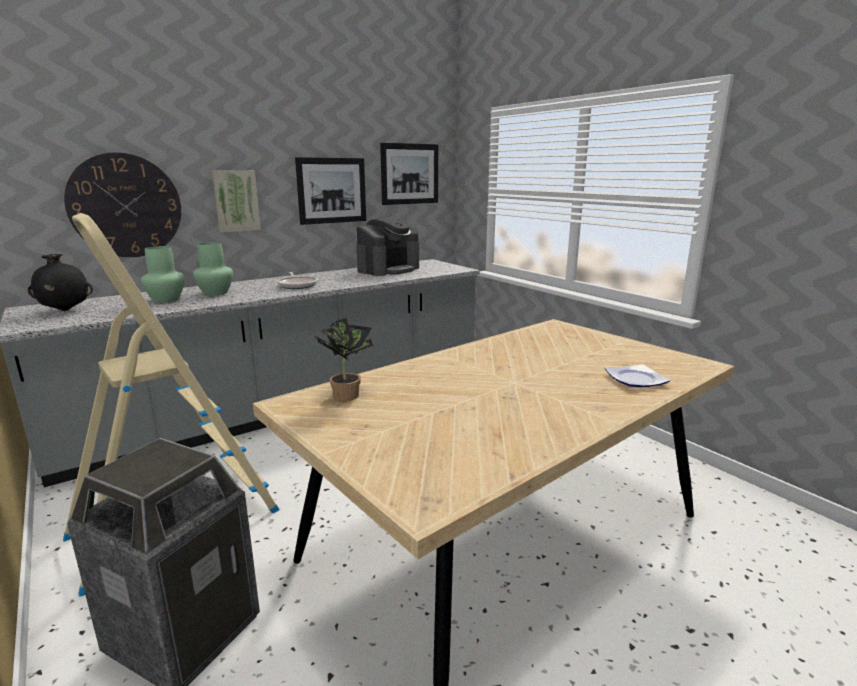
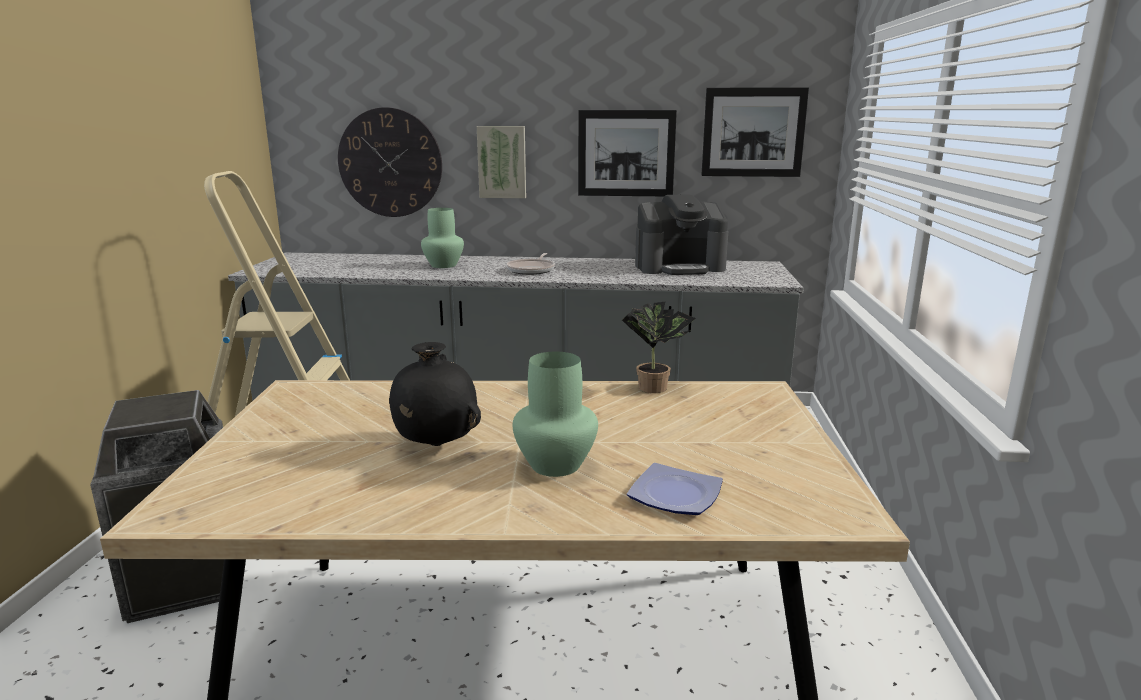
camera: 40 degrees right, 0 degrees up
black vase [28,254,93,311] -> black vase moved to [389,342,481,446]
green vase [141,246,185,303] -> green vase moved to [513,352,598,477]
potted plant [314,318,373,401] -> potted plant moved to [622,302,696,393]

